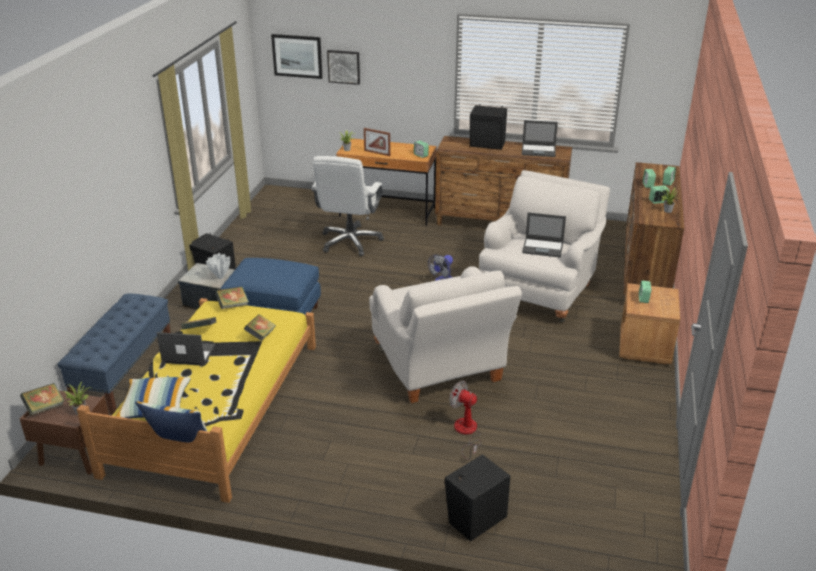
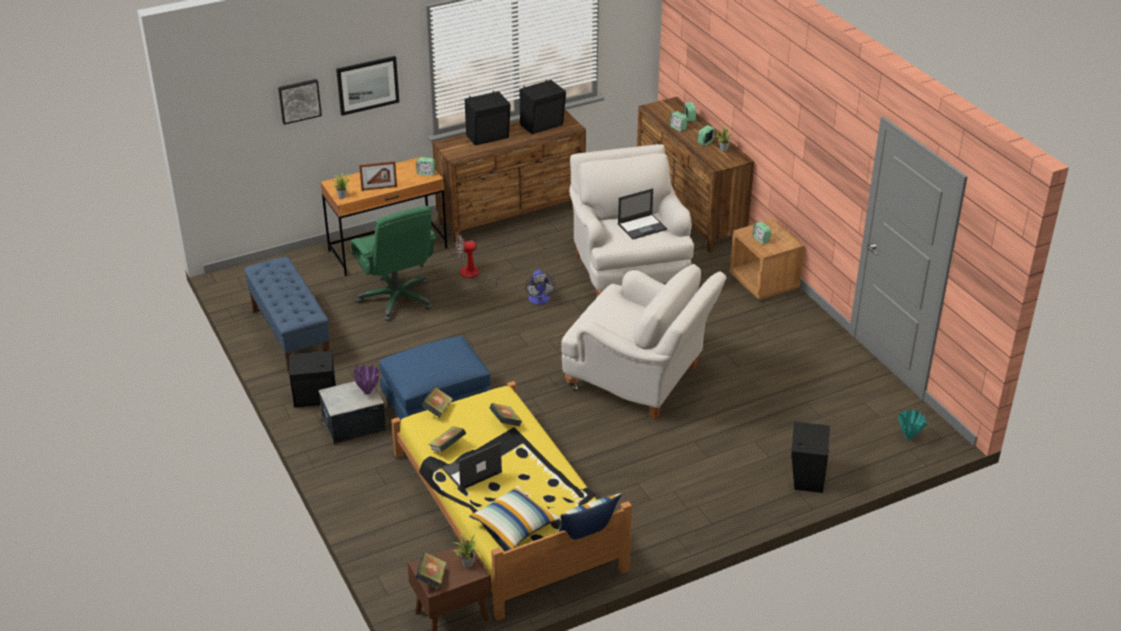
camera: 40 degrees left, 5 degrees up
blue bench [58,293,171,415] -> blue bench moved to [244,257,330,374]
white vase [206,253,230,279] -> purple vase [353,365,379,395]
picture [271,34,323,79] -> picture moved to [336,56,399,116]
white office chair [311,156,384,256] -> green office chair [351,206,437,321]
fan [449,381,481,460] -> fan moved to [456,235,501,291]
laptop [522,120,558,157] -> black speaker [519,79,566,134]
none -> turquoise vase [898,409,927,440]

